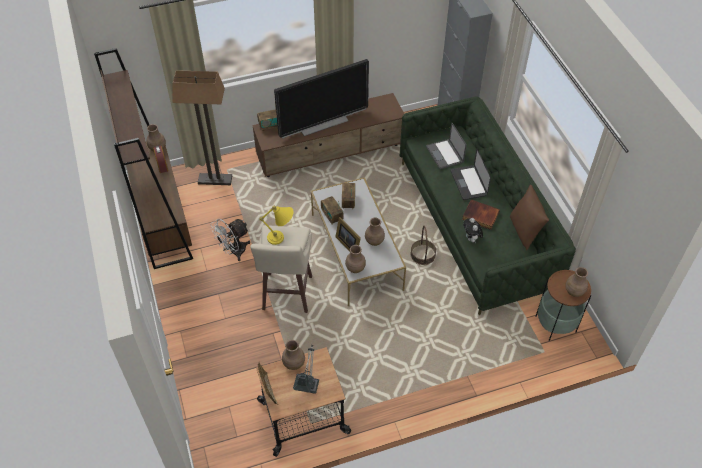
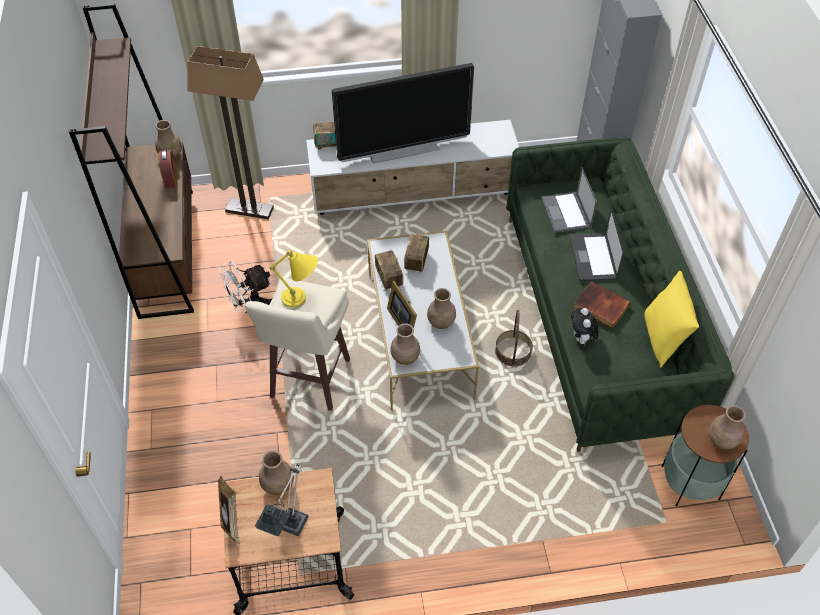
camera: 10 degrees right, 0 degrees up
brown tv stand [252,93,404,177] -> white tv stand [306,120,519,215]
brown pillow [510,185,549,251] -> yellow pillow [644,271,699,368]

